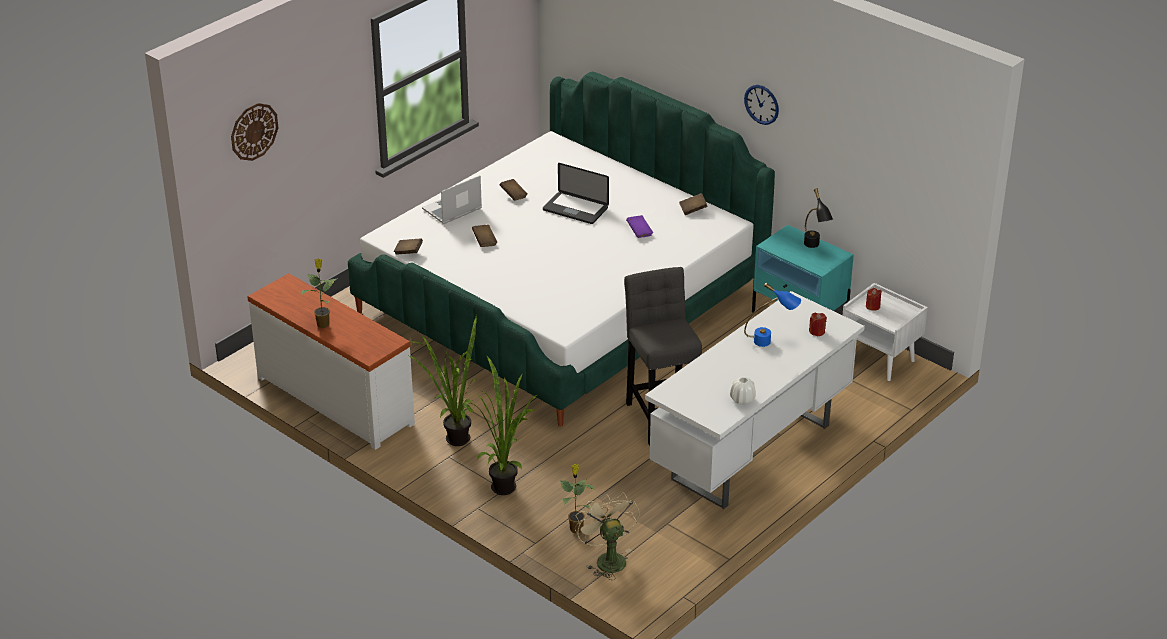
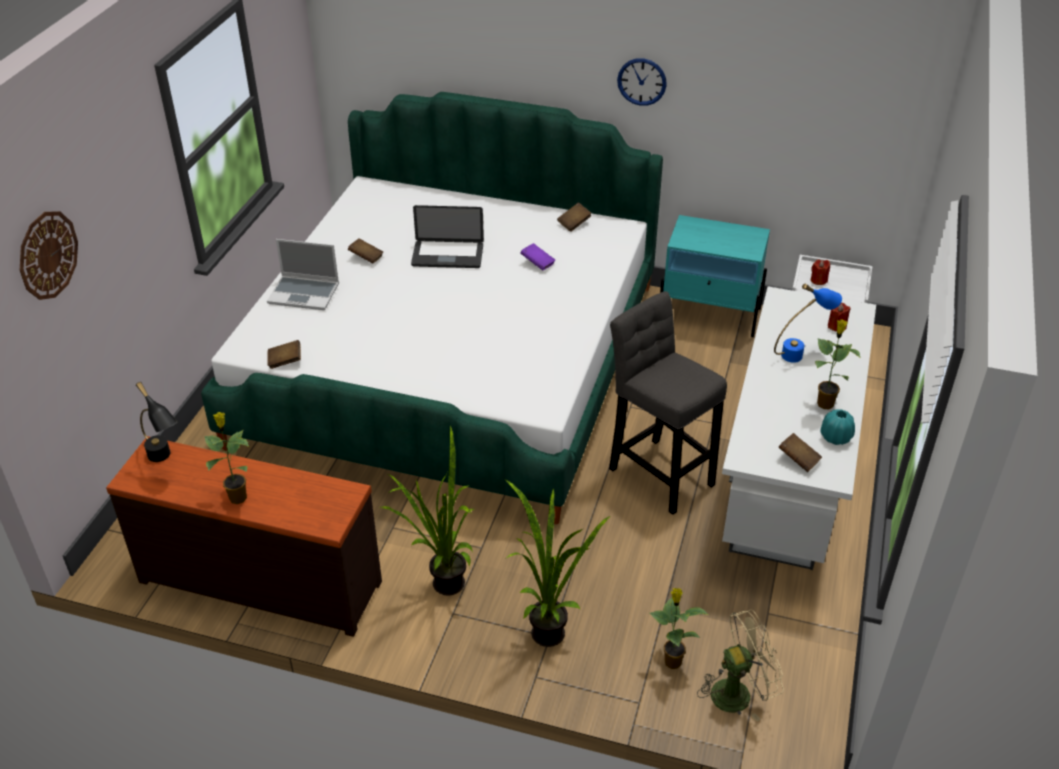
camera: 25 degrees left, 5 degrees up
white dresser [247,273,415,450] -> brown dresser [106,436,382,637]
laptop [422,175,482,224] -> laptop turned 105 degrees counterclockwise [267,239,339,310]
brown book [472,224,497,247] -> brown book moved to [778,433,822,472]
beige fan [575,492,639,580] -> beige fan turned 120 degrees clockwise [697,610,784,722]
white vase [730,377,756,405] -> turquoise vase [820,409,855,445]
black table lamp [804,189,833,248] -> black table lamp moved to [136,382,177,462]
none -> potted plant [815,319,861,409]

